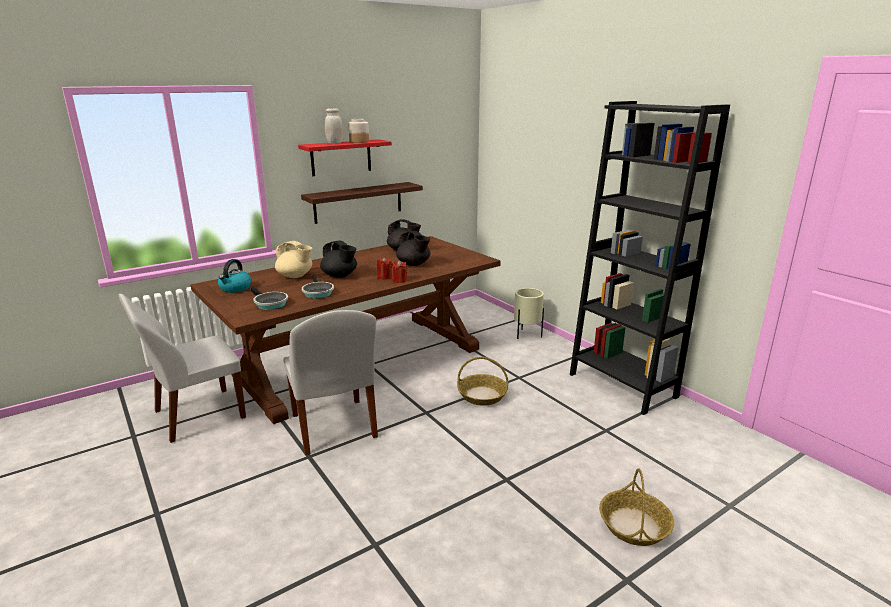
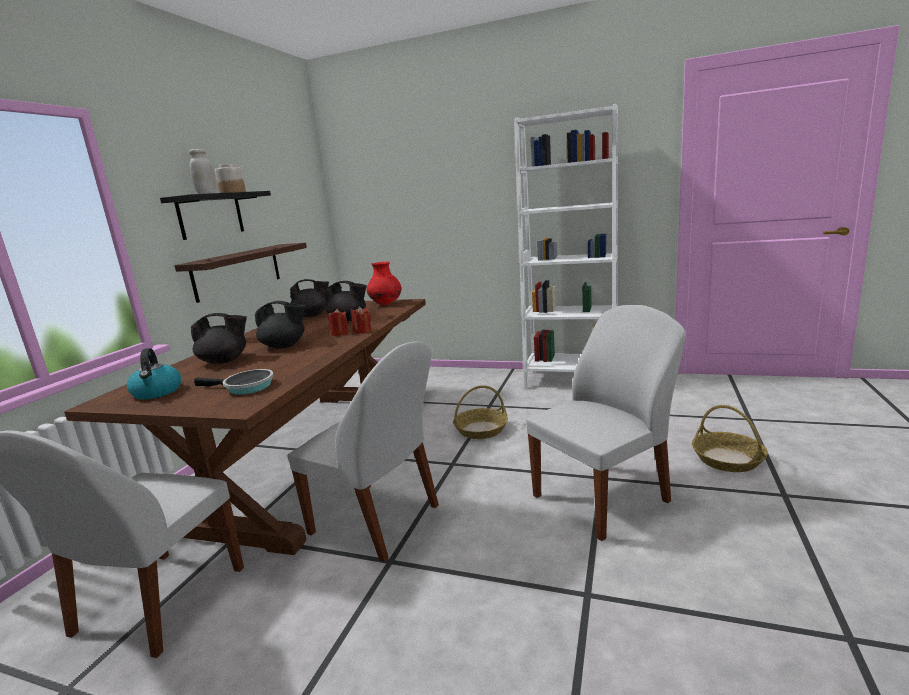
camera: 35 degrees left, 5 degrees down
beige teapot [275,241,312,278] -> black teapot [191,313,247,364]
red shelf [298,139,392,176] -> black shelf [160,191,271,240]
frying pan [302,275,334,299] -> none
beige planter [514,288,544,339] -> none
black bookcase [570,101,730,415] -> white bookcase [514,104,618,389]
none -> red vase [367,262,402,305]
none -> white chair [526,305,686,541]

